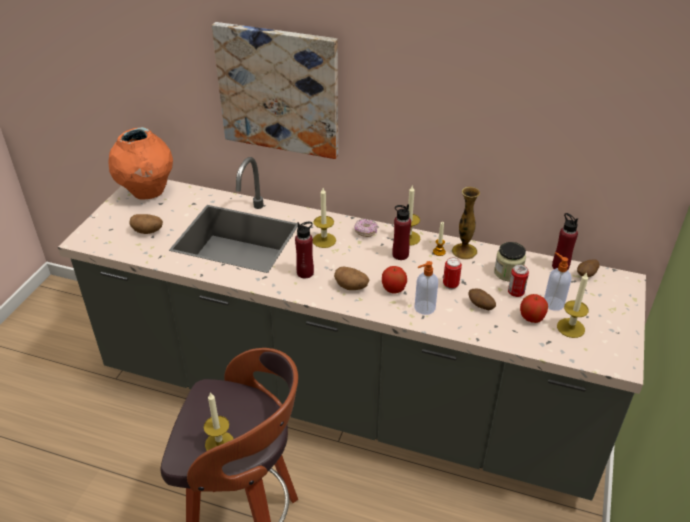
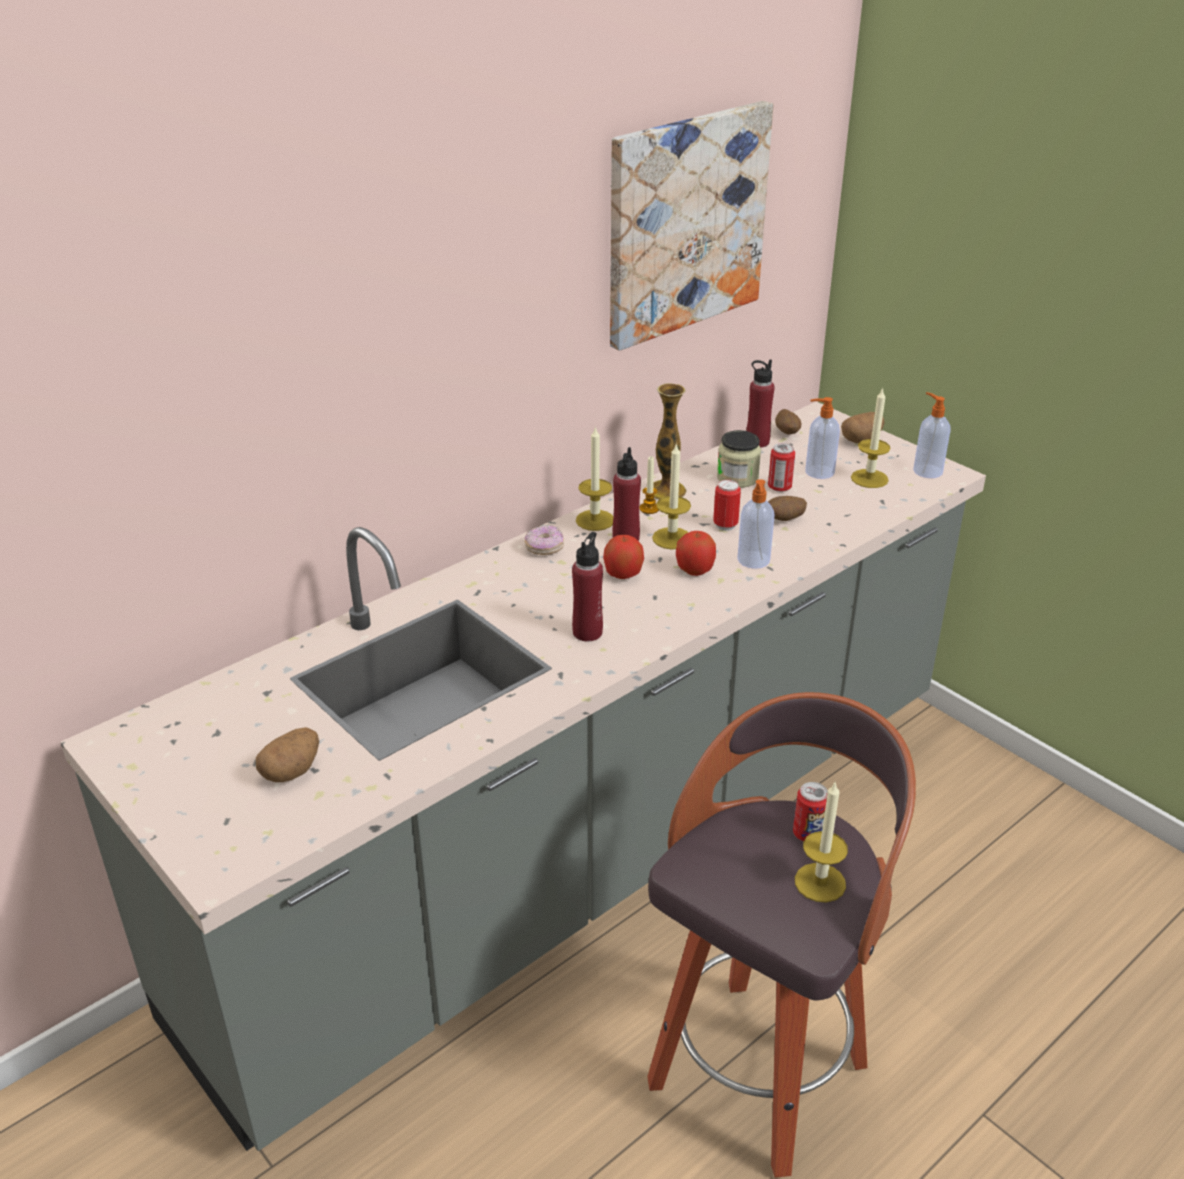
camera: 60 degrees left, 5 degrees down
orange vase [109,127,173,200] -> none
picture [212,22,338,159] -> picture moved to [610,101,773,351]
candle [313,188,336,248] -> candle moved to [652,443,691,549]
potato [334,266,369,290] -> potato moved to [841,412,884,443]
apple [520,294,548,323] -> apple moved to [603,535,644,579]
none -> can [793,782,828,842]
none -> soap dispenser [913,392,951,478]

